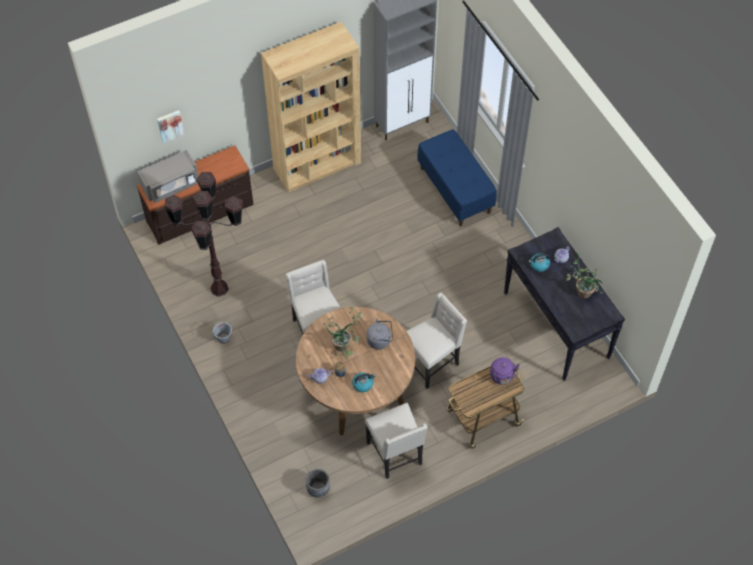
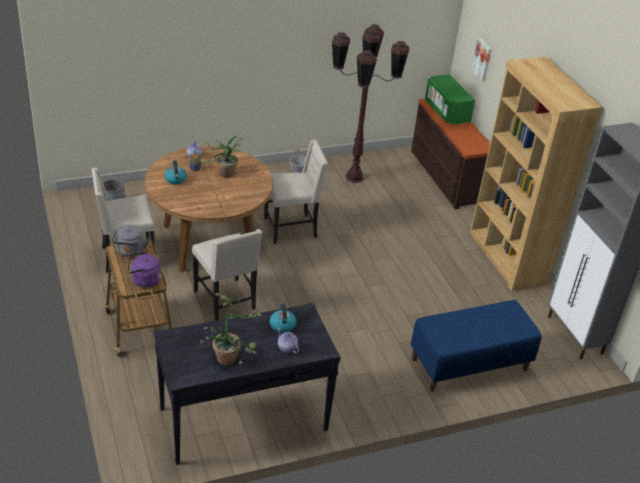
camera: 95 degrees right, 20 degrees down
grey microwave [137,150,198,203] -> green microwave [425,74,475,125]
grey kettle [367,319,393,350] -> grey kettle moved to [112,225,150,257]

